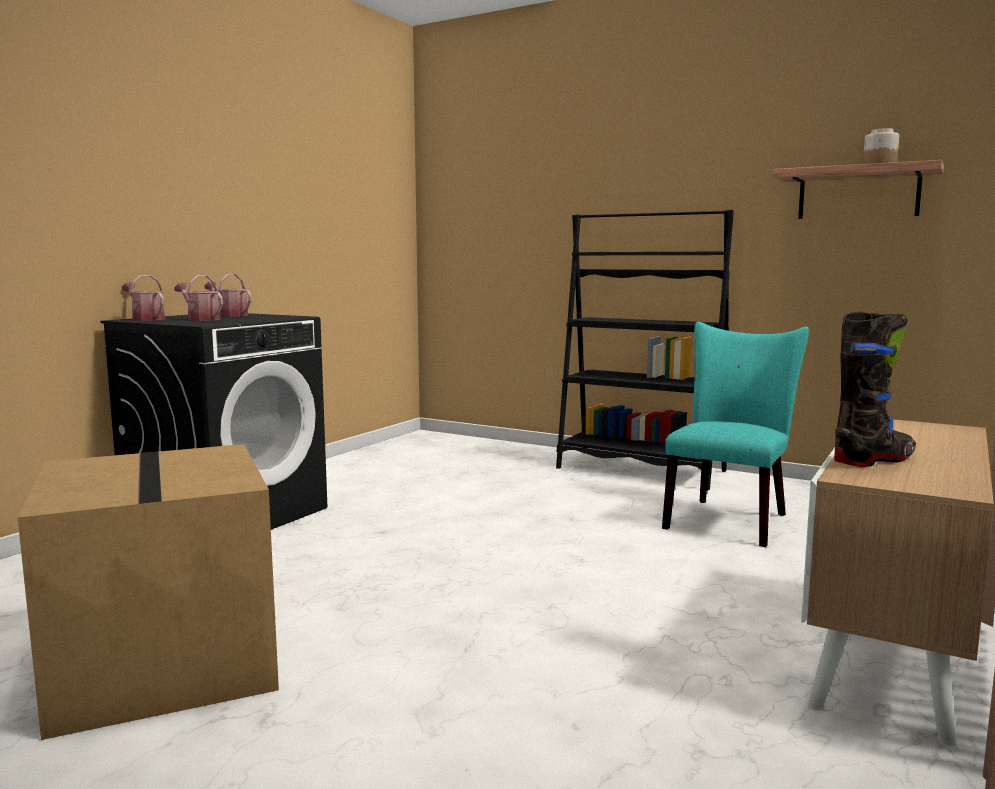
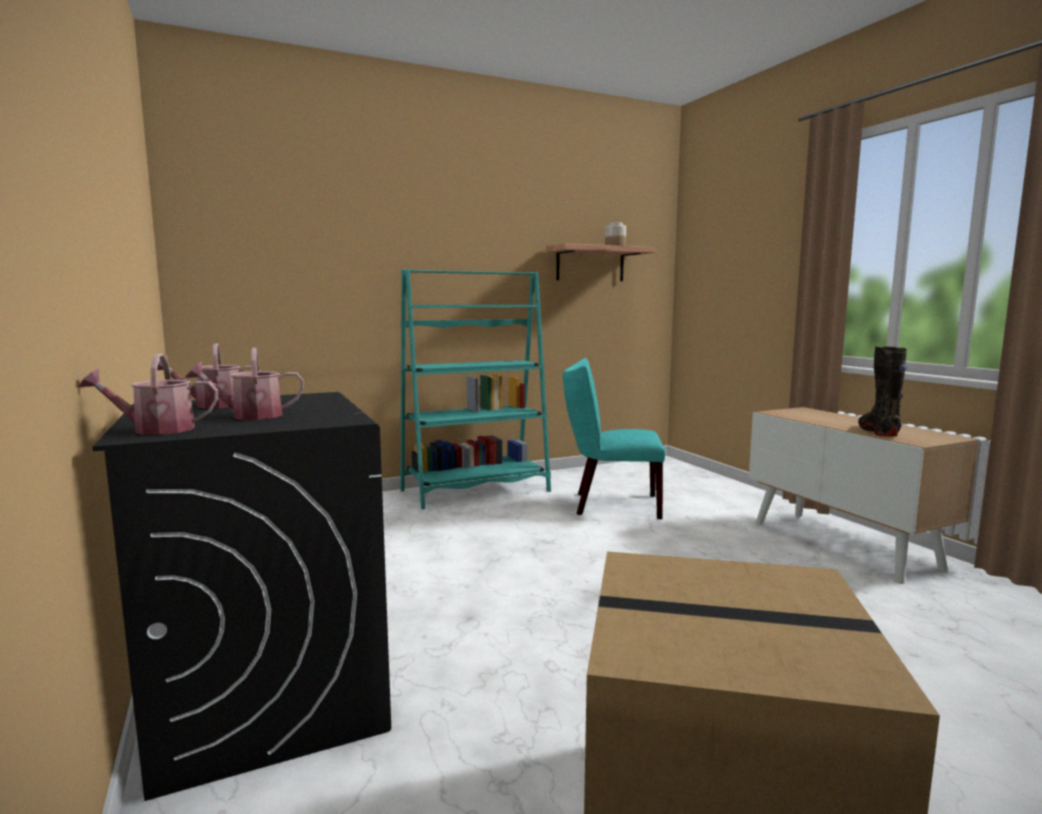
camera: 55 degrees left, 0 degrees up
black bookcase [556,210,734,490] -> turquoise bookcase [400,269,551,510]
turquoise chair [662,322,809,547] -> turquoise chair turned 60 degrees counterclockwise [563,358,666,519]

